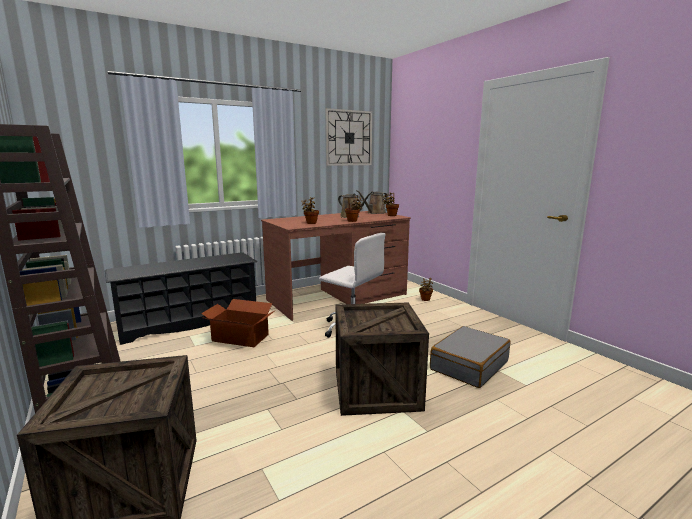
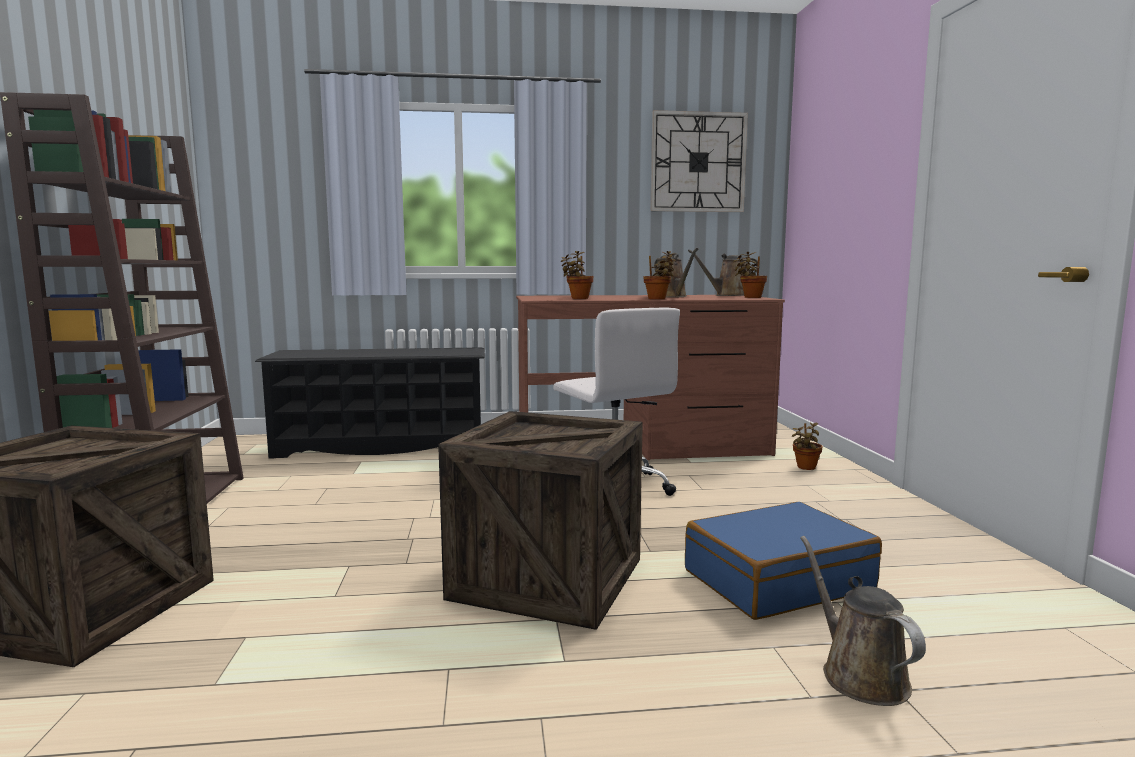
camera: 25 degrees right, 5 degrees down
cardboard box [201,299,276,347] -> none
grey suitcase [430,326,510,388] -> blue suitcase [685,502,882,620]
none -> brown watering can [800,536,926,706]

